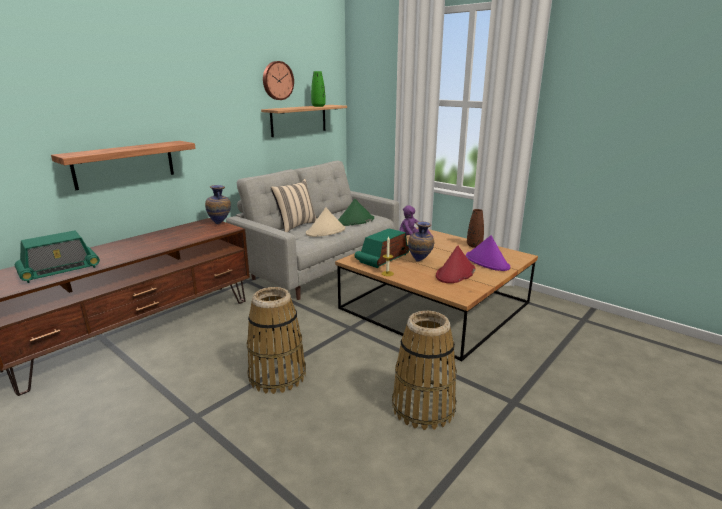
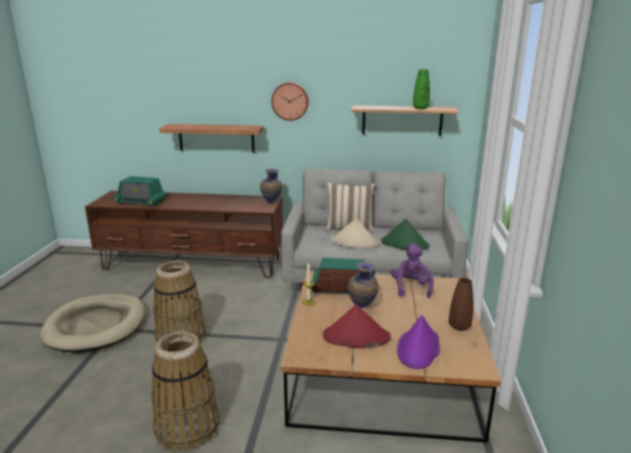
camera: 55 degrees right, 0 degrees up
wall clock [263,61,294,100] -> wall clock moved to [271,82,309,121]
none -> beige dog bed [40,294,145,353]

